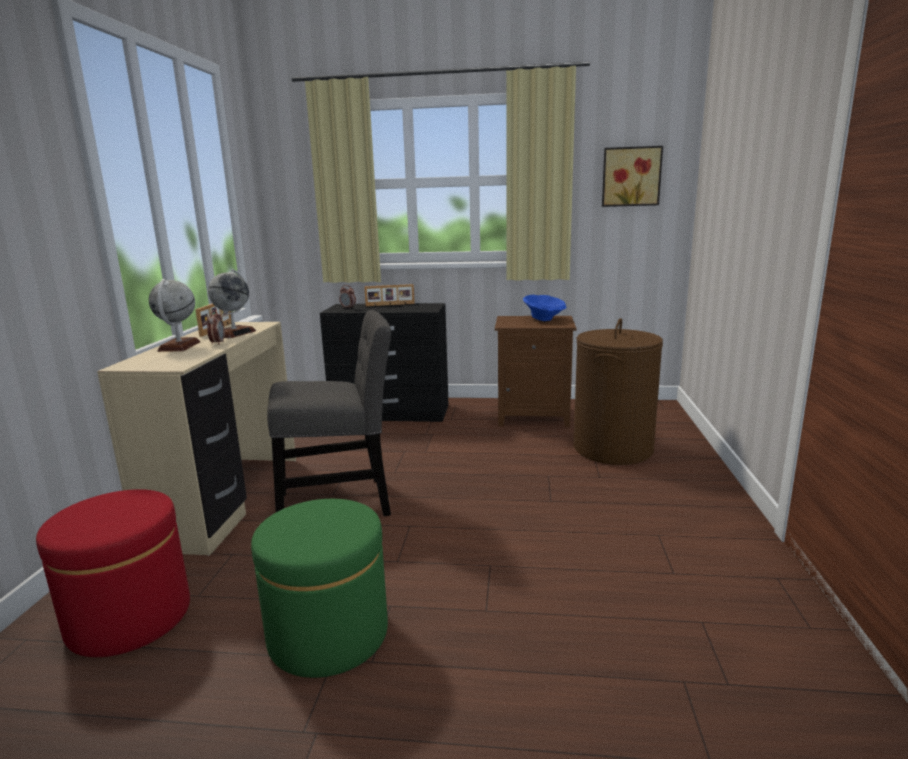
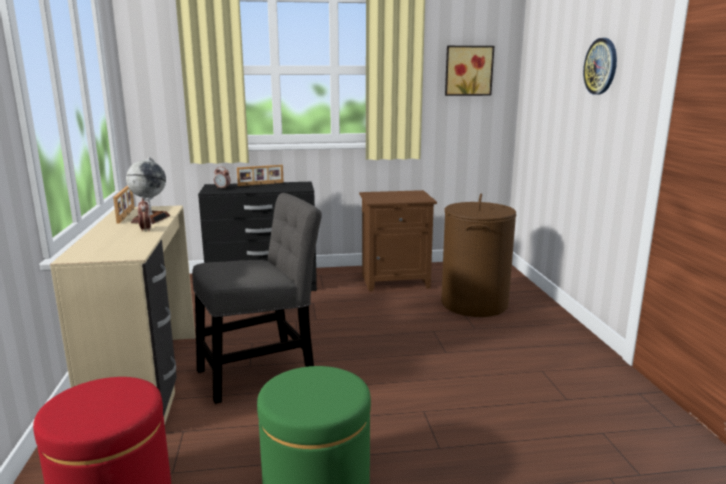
camera: 15 degrees left, 0 degrees up
globe [149,279,200,352] -> none
blue bowl [523,295,566,321] -> none
none -> wall clock [583,38,617,95]

